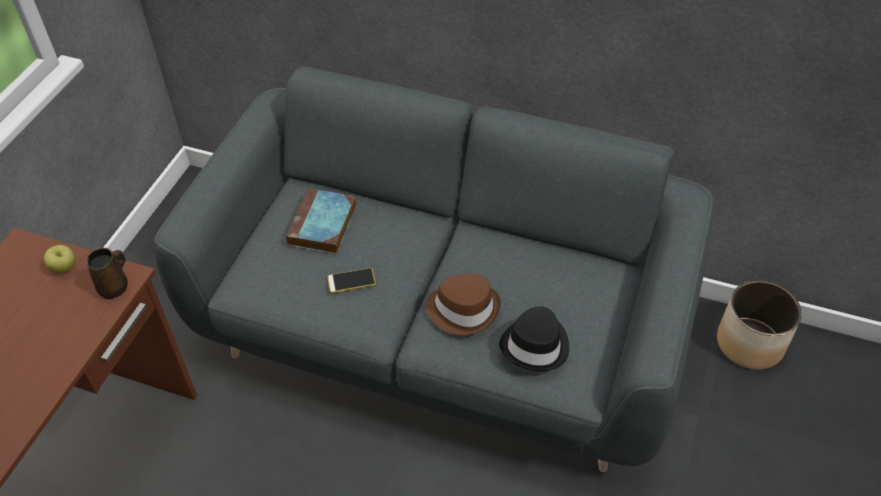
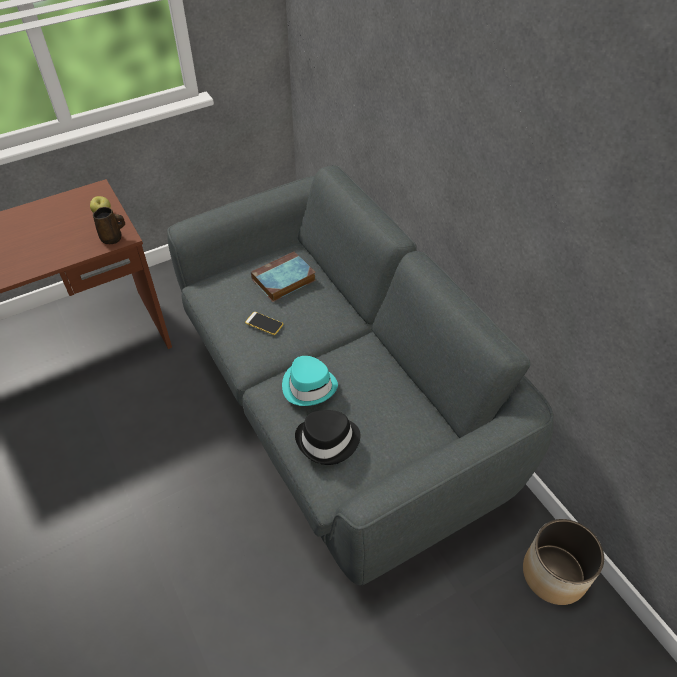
camera: 40 degrees right, 0 degrees up
brown hat [426,274,501,335] -> turquoise hat [282,356,338,406]

